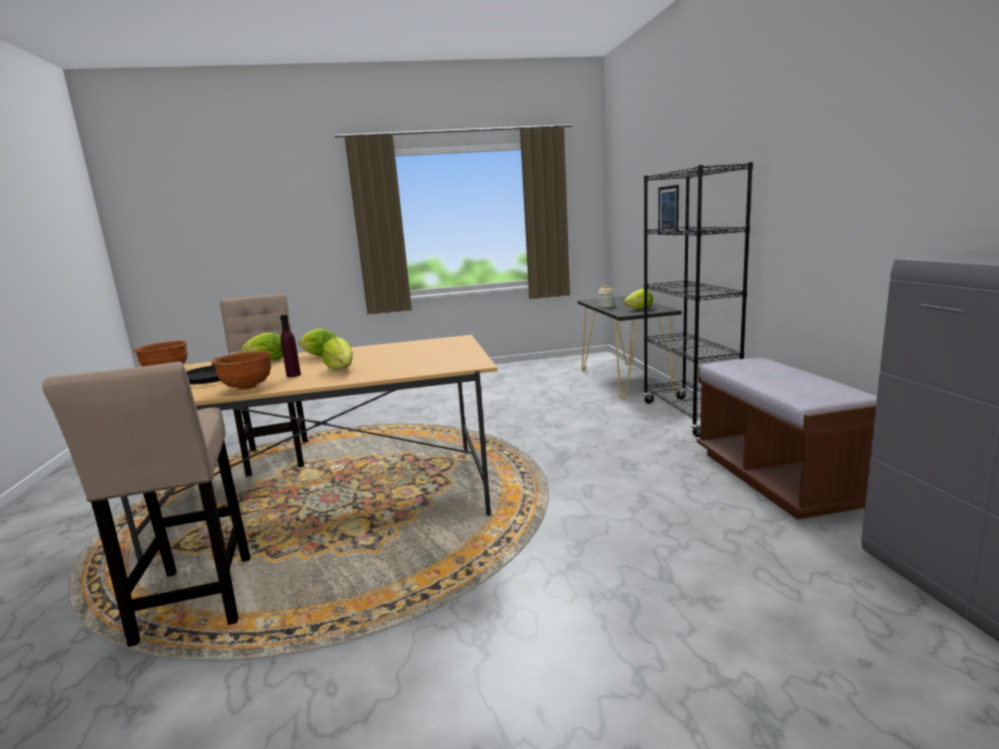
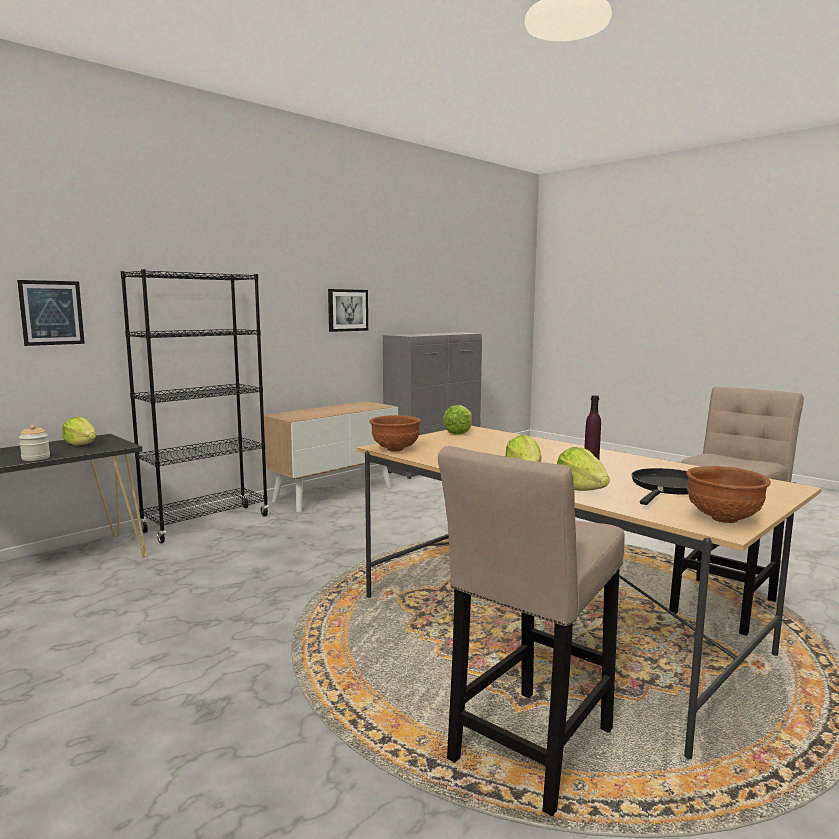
camera: 125 degrees left, 5 degrees down
brown bowl [212,351,271,390] -> brown bowl moved to [369,415,421,451]
lettuce [322,337,353,370] -> lettuce moved to [442,405,472,434]
brown bench [697,358,877,519] -> cabinet [264,401,398,513]
none -> picture [328,289,368,332]

